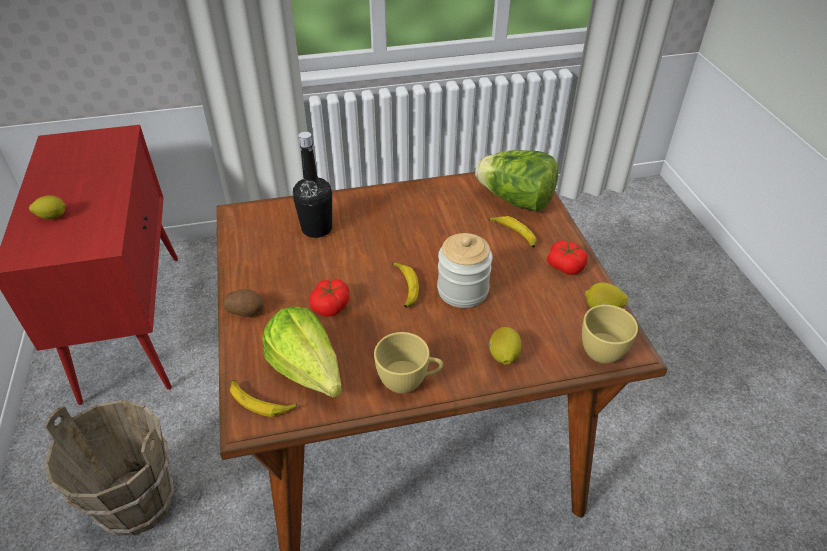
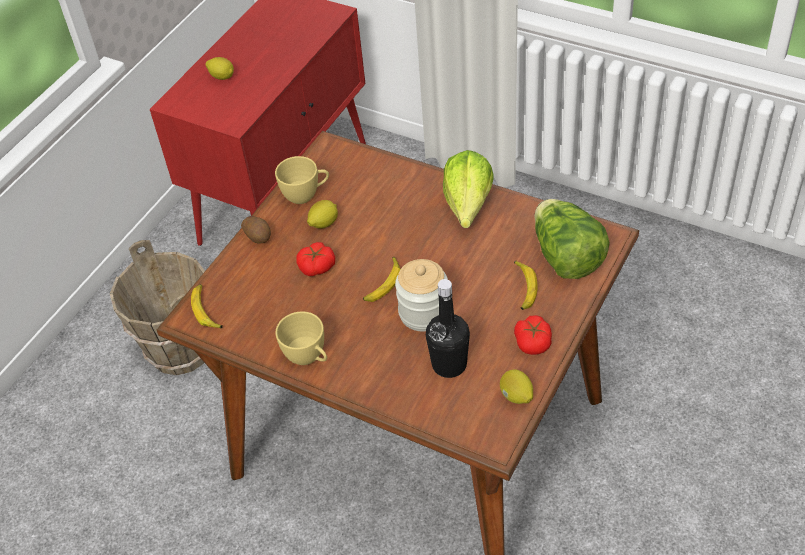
camera: 45 degrees right, 5 degrees up
lettuce [262,307,342,398] -> lettuce moved to [443,150,493,228]
black bottle [293,132,332,238] -> black bottle moved to [426,279,470,378]
lemon [489,327,521,365] -> lemon moved to [307,200,338,229]
yellow cup [582,305,638,364] -> yellow cup moved to [275,156,329,204]

